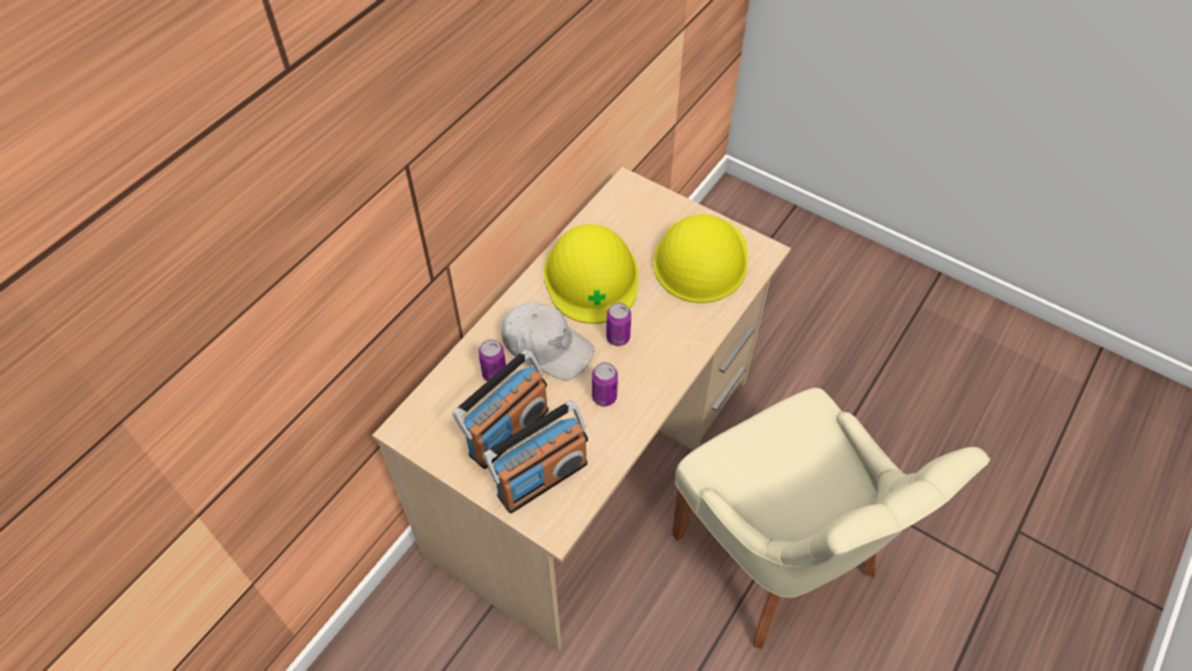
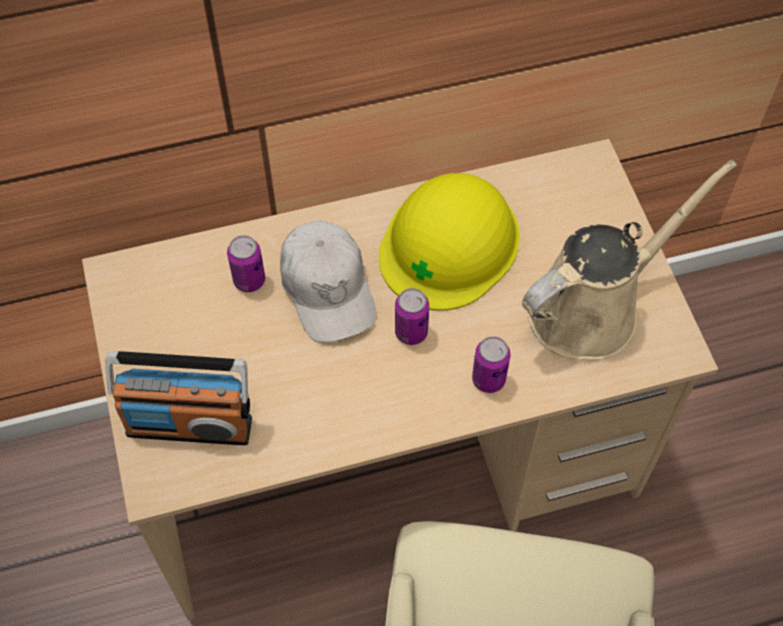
camera: 40 degrees right, 5 degrees up
radio [453,349,549,469] -> none
can [592,362,618,406] -> can moved to [472,336,510,393]
yellow hard hat [653,214,748,303] -> beige watering can [522,160,737,360]

